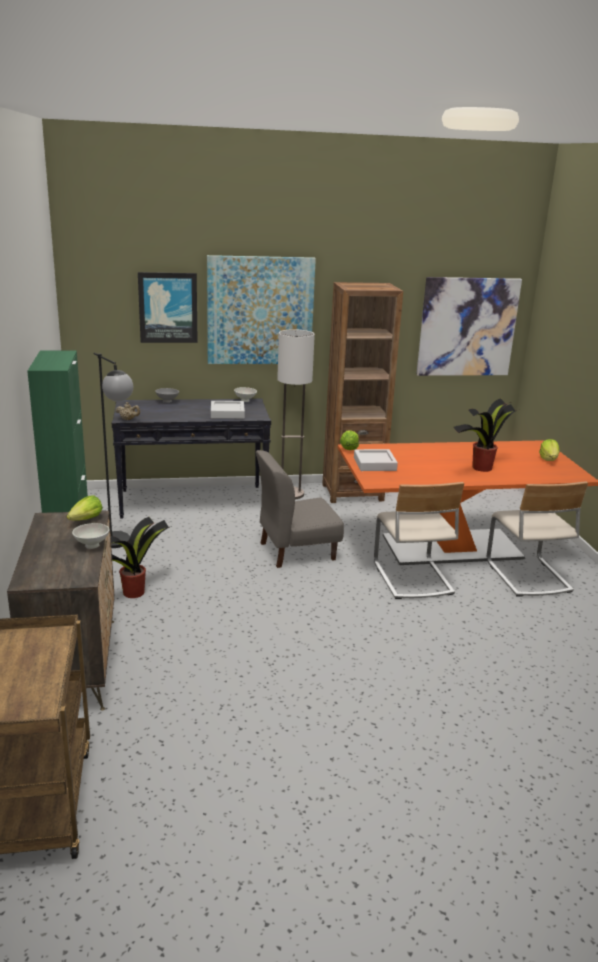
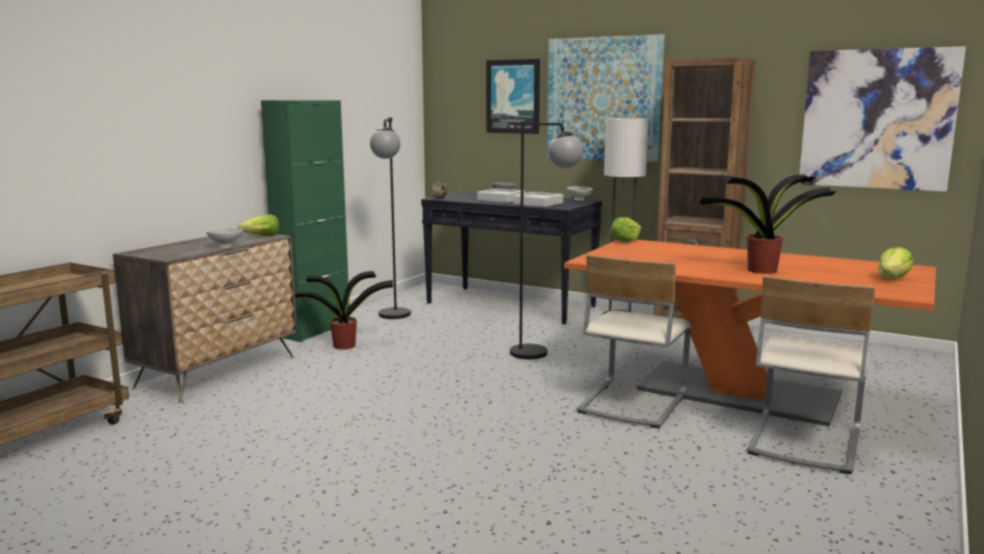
camera: 40 degrees right, 10 degrees down
grey chair [256,450,344,568] -> black floor lamp [508,121,583,359]
grey tray [354,449,398,471] -> grey tray moved to [477,188,526,203]

